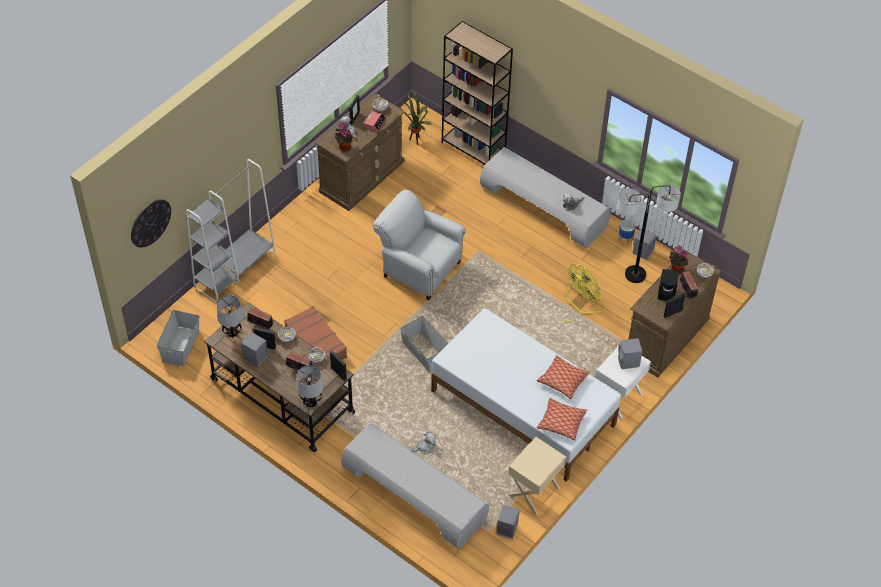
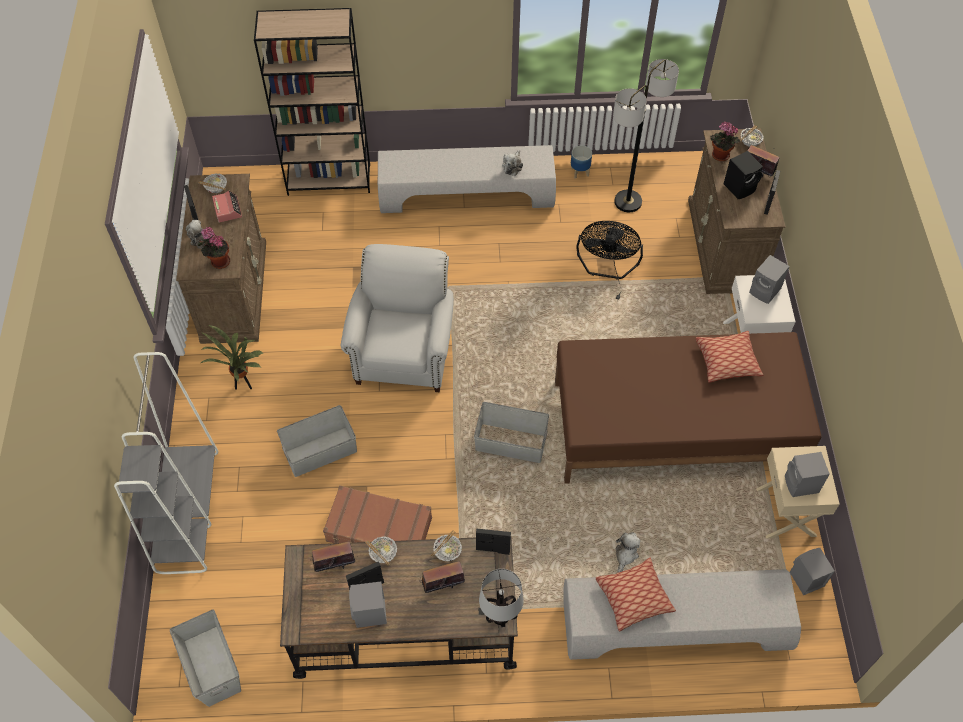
camera: 40 degrees left, 5 degrees up
wall clock [131,199,171,248] -> none
table lamp [217,295,243,337] -> none
white armchair [373,190,466,300] -> white armchair turned 105 degrees clockwise [341,244,454,392]
potted plant [397,92,432,145] -> potted plant moved to [201,325,263,390]
white bed [431,308,621,482] -> brown bed [555,332,822,484]
pillow [537,398,587,440] -> pillow moved to [596,558,676,632]
yellow fan [565,263,605,323] -> black fan [576,221,643,300]
grey speaker [632,229,657,260] -> grey speaker moved to [785,452,830,497]
none -> grey storage box [277,405,357,477]

